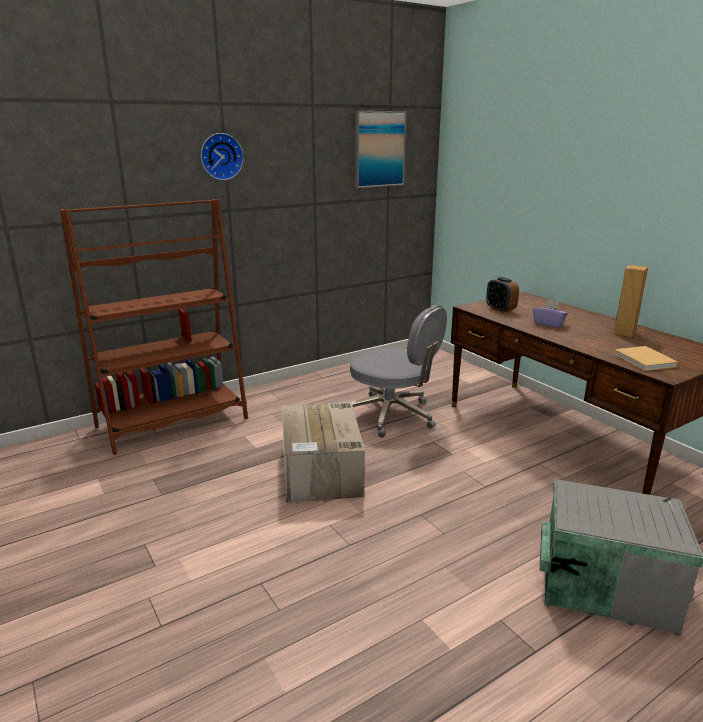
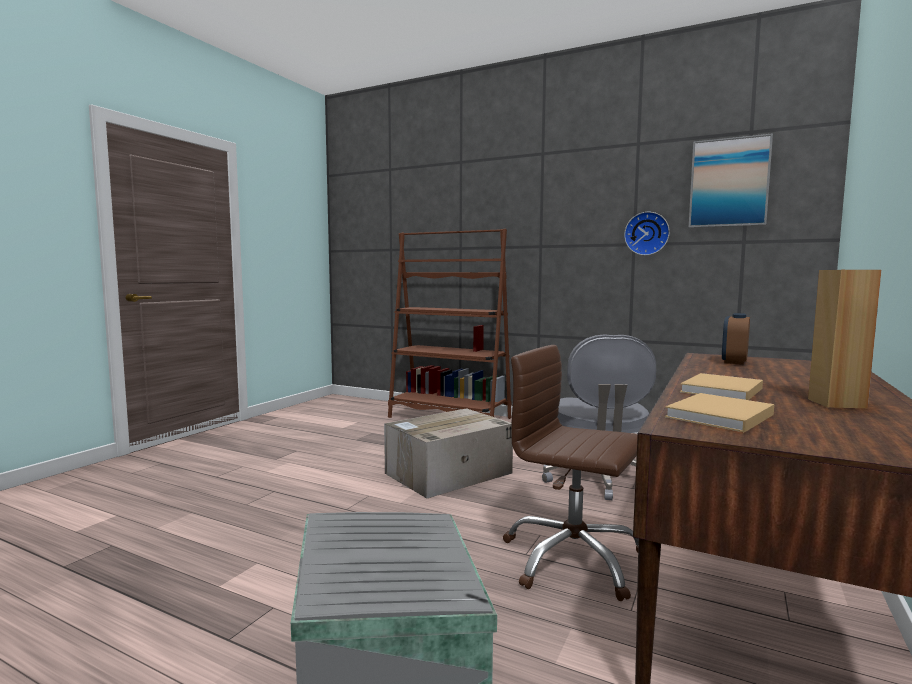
camera: 60 degrees right, 15 degrees down
wall clock [201,133,244,180] -> wall clock moved to [624,212,670,255]
purple tissue box [533,300,568,328] -> none
none -> brown office chair [503,345,638,601]
none -> beige book [680,373,763,400]

